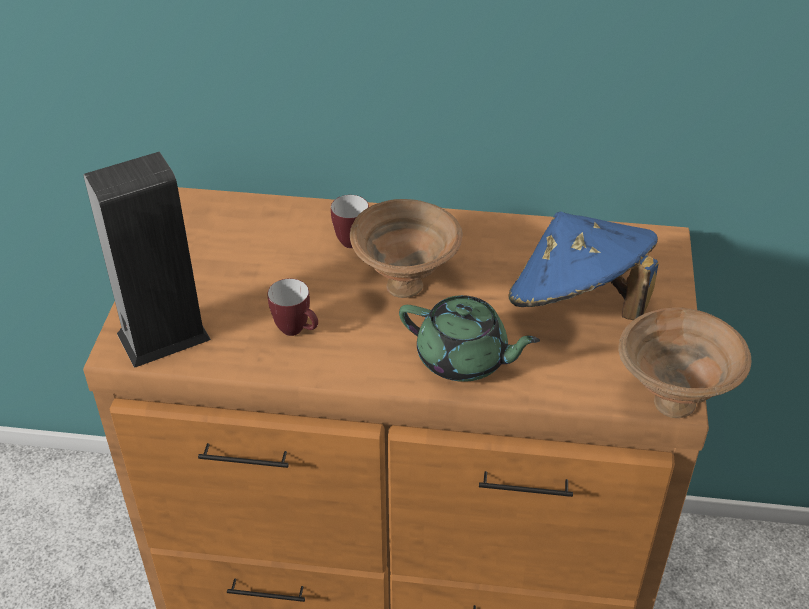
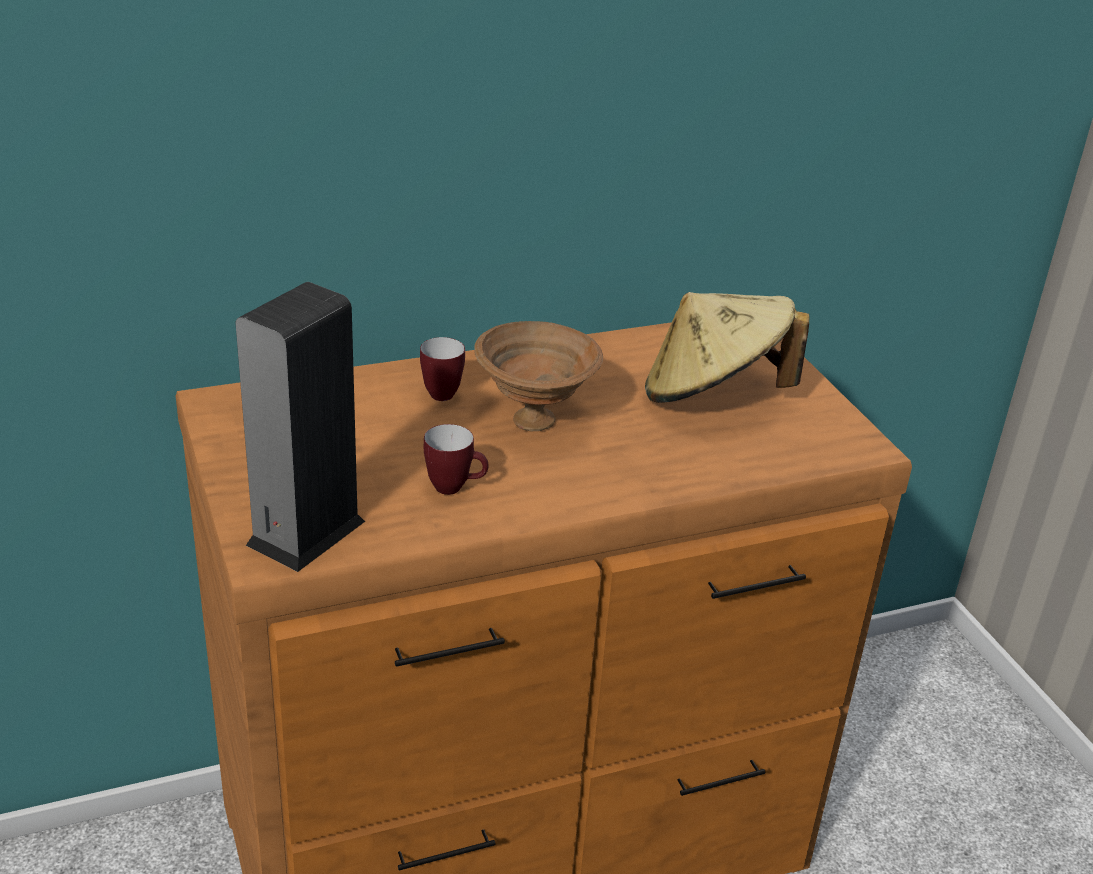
camera: 30 degrees left, 10 degrees down
green teapot [399,295,540,382] -> none
blue hat [508,211,659,320] -> beige hat [645,292,810,403]
brown bowl [618,307,751,418] -> none

